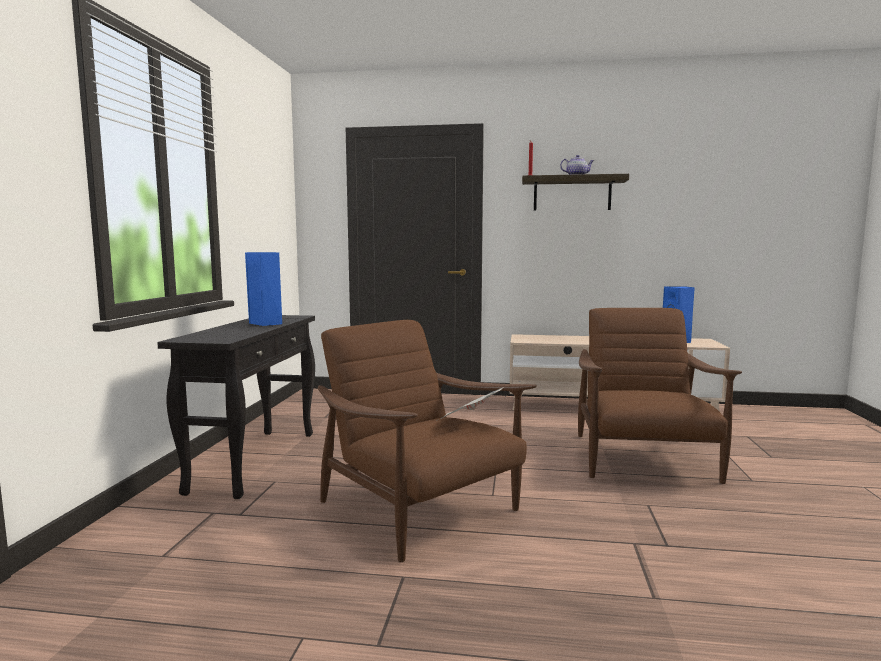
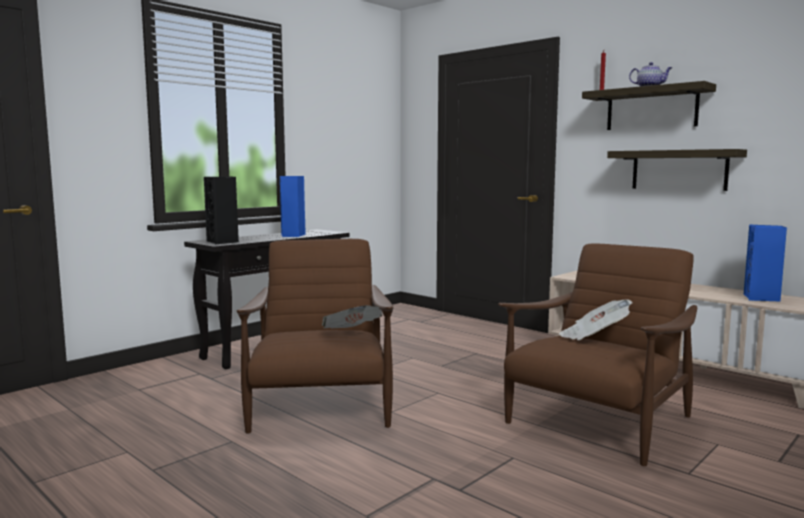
camera: 35 degrees right, 0 degrees up
none -> black speaker [204,177,239,244]
none -> newspaper [559,299,633,340]
none -> shelf [607,149,747,191]

